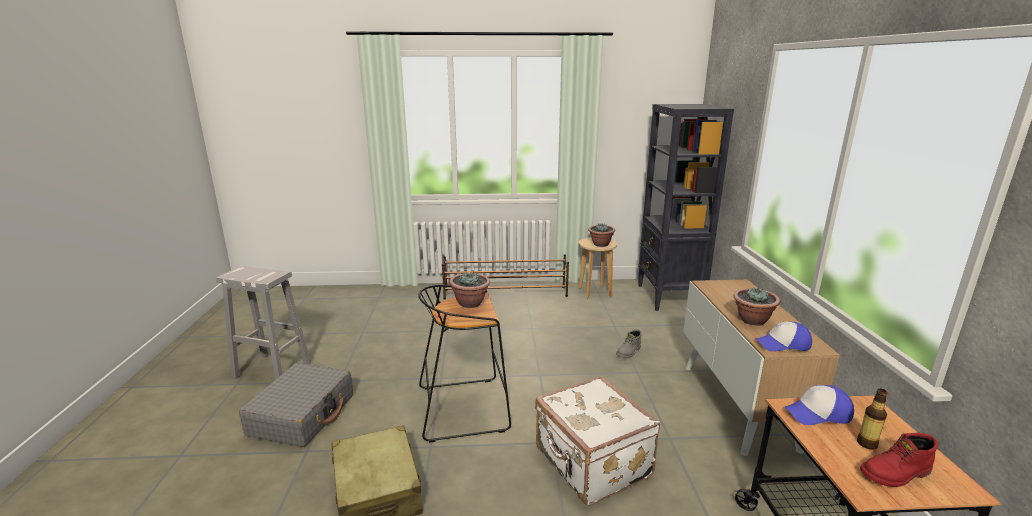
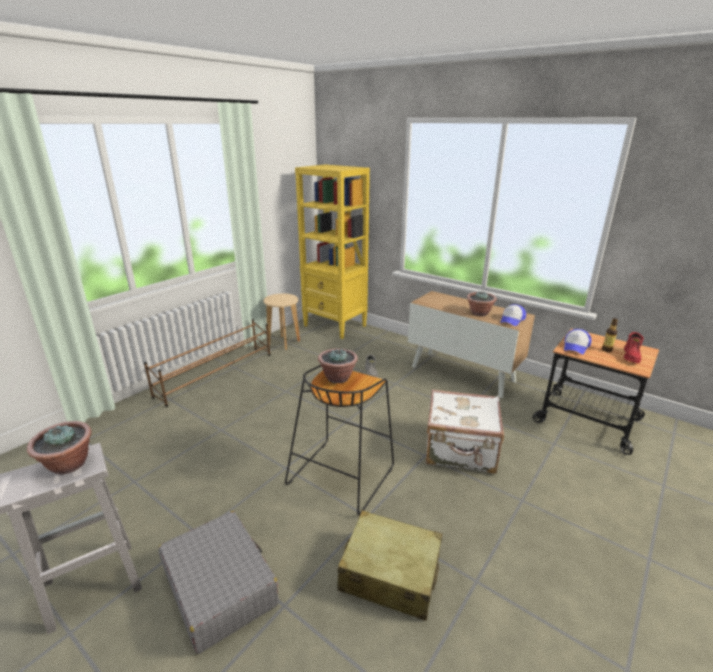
camera: 50 degrees left, 5 degrees up
potted plant [588,223,615,247] -> potted plant moved to [27,421,91,474]
black bookcase [638,104,734,311] -> yellow bookcase [295,165,370,339]

